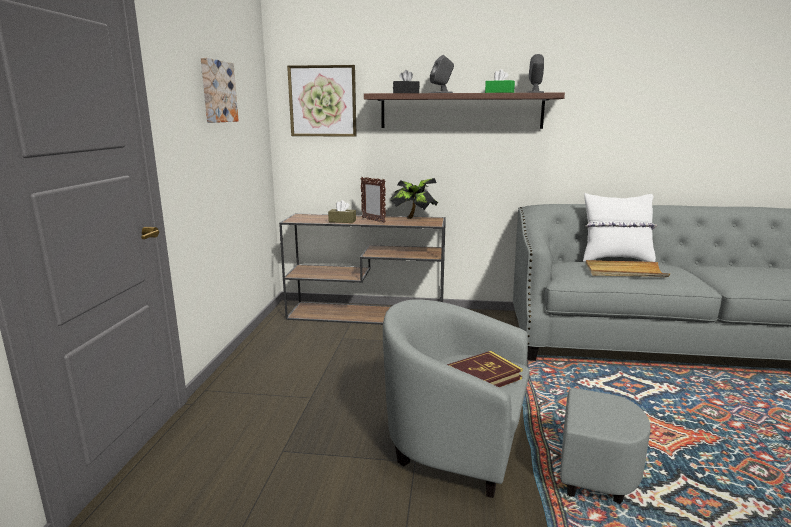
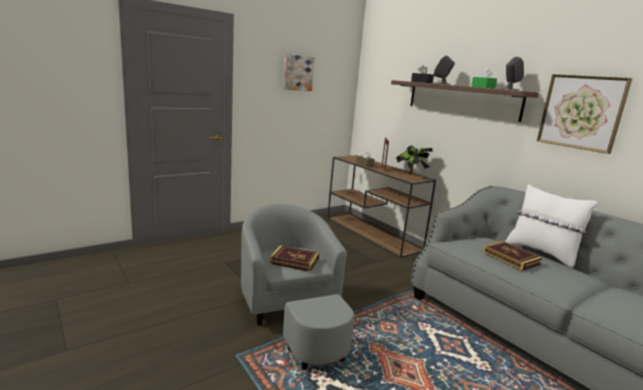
camera: 45 degrees right, 0 degrees up
picture [287,65,357,137] -> picture moved to [537,74,633,154]
beige tray [586,260,670,277] -> book [483,241,542,271]

